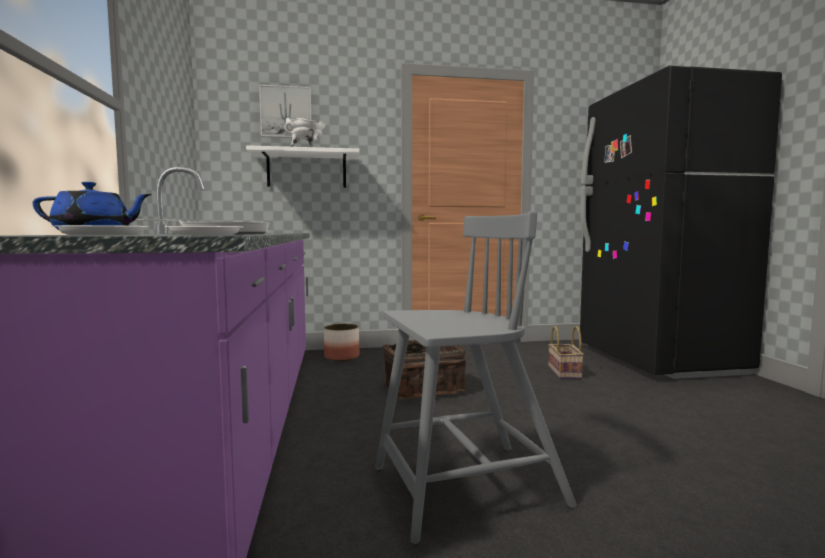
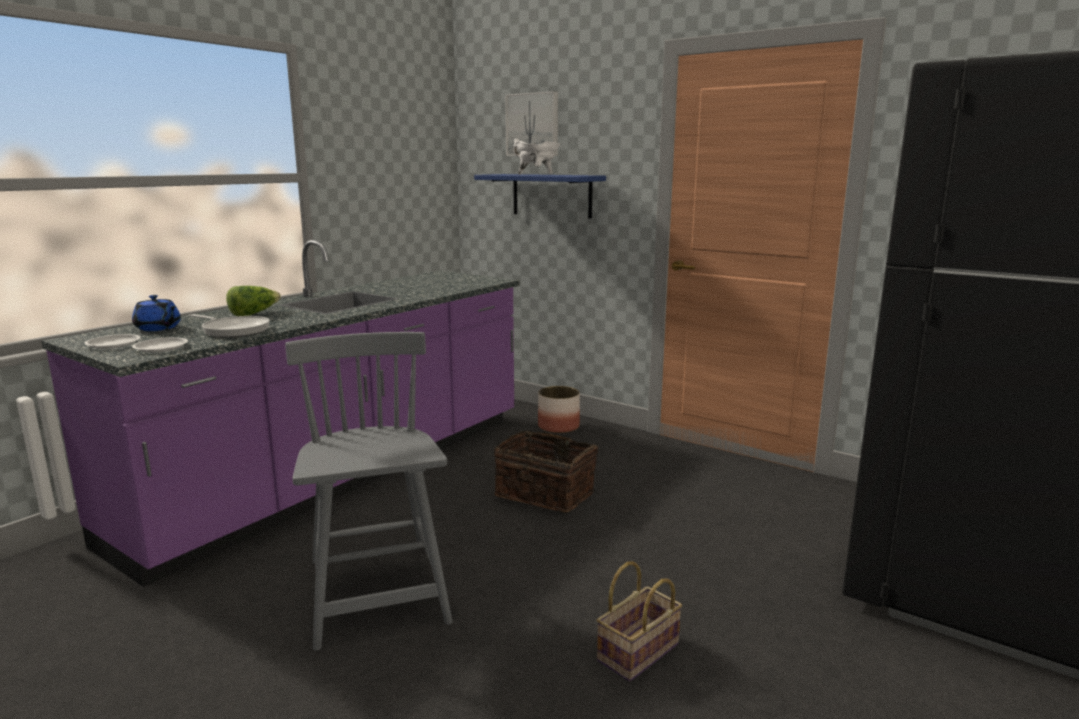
camera: 45 degrees right, 10 degrees up
white shelf [246,145,360,188] -> blue shelf [474,174,606,219]
grey chair [375,211,577,544] -> grey chair turned 135 degrees counterclockwise [285,332,453,651]
basket [548,326,584,379] -> basket moved to [597,561,682,681]
none -> lettuce [226,286,281,316]

